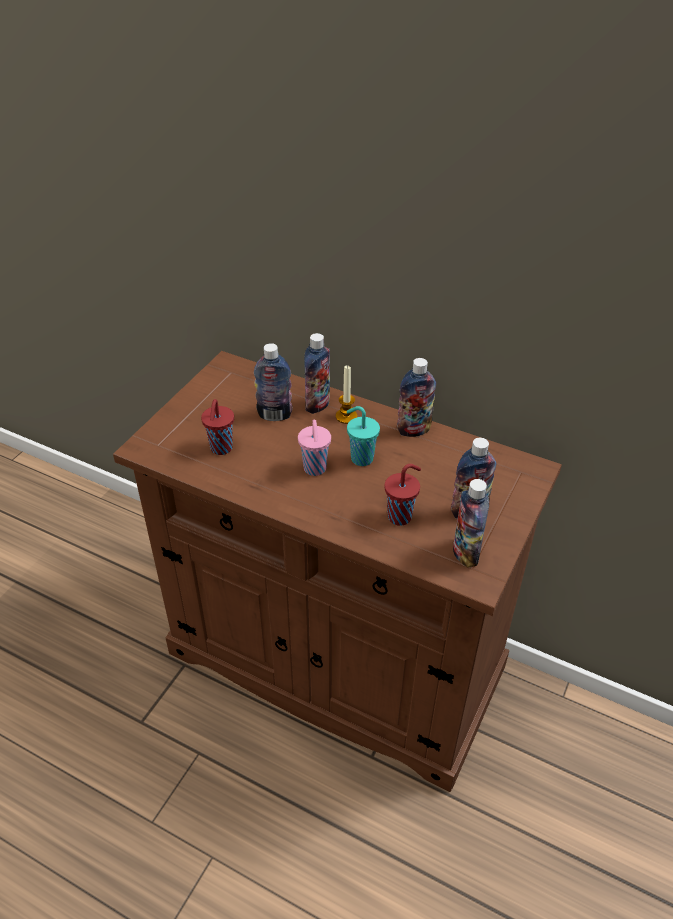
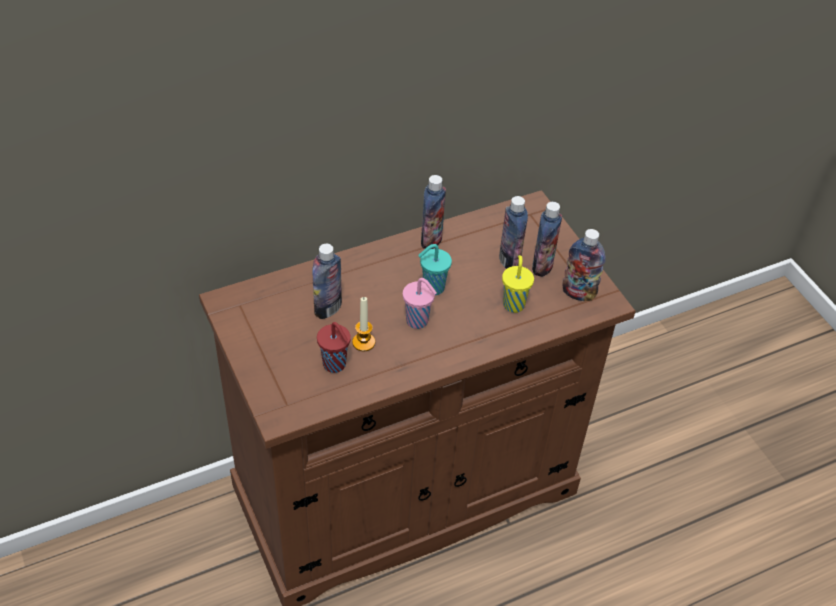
camera: 55 degrees left, 5 degrees up
bottle [304,333,330,414] -> bottle moved to [499,196,528,269]
candle [336,365,357,424] -> candle moved to [352,297,375,352]
red cup [385,464,421,526] -> yellow cup [502,255,534,313]

